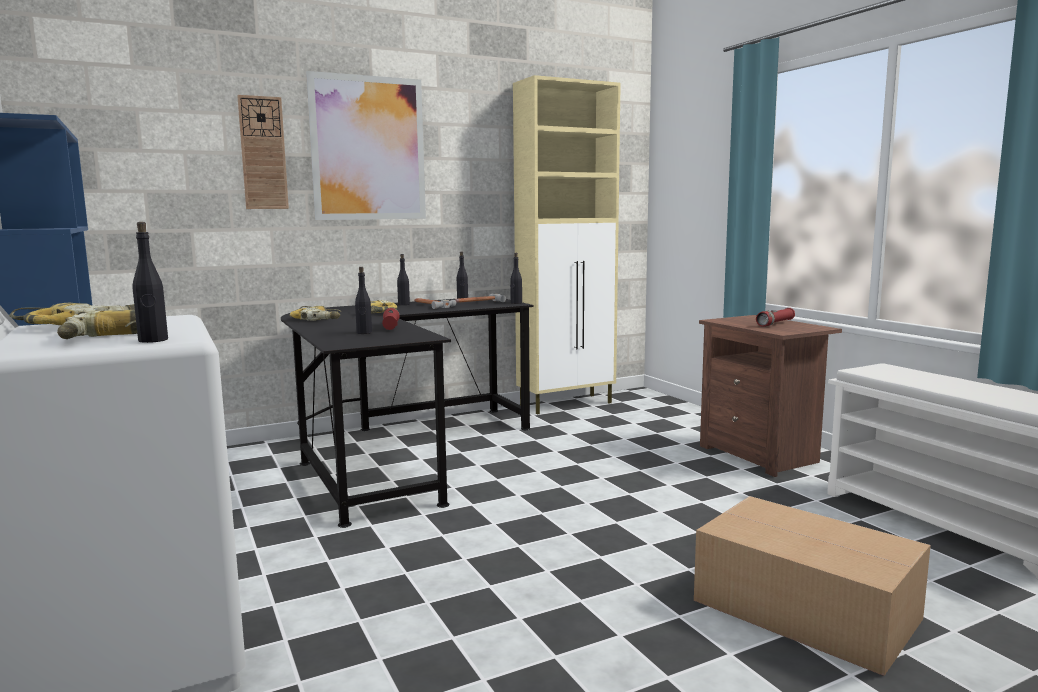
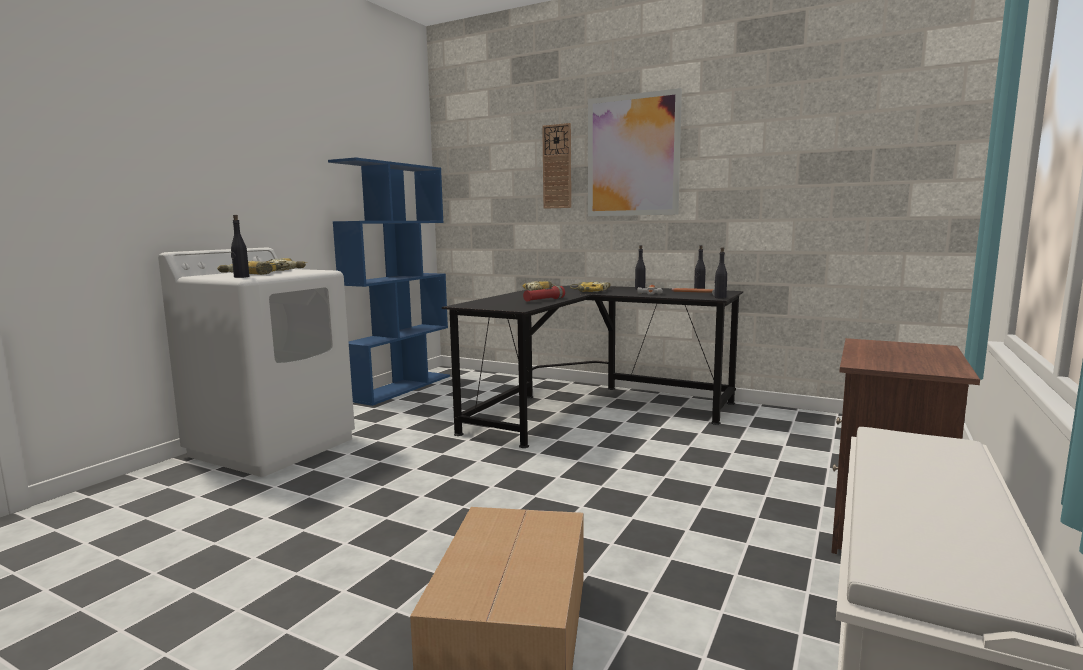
camera: 55 degrees right, 0 degrees up
black bottle [355,267,372,334] -> none
beige cabinet [513,75,621,414] -> none
red flashlight [756,308,795,327] -> none

